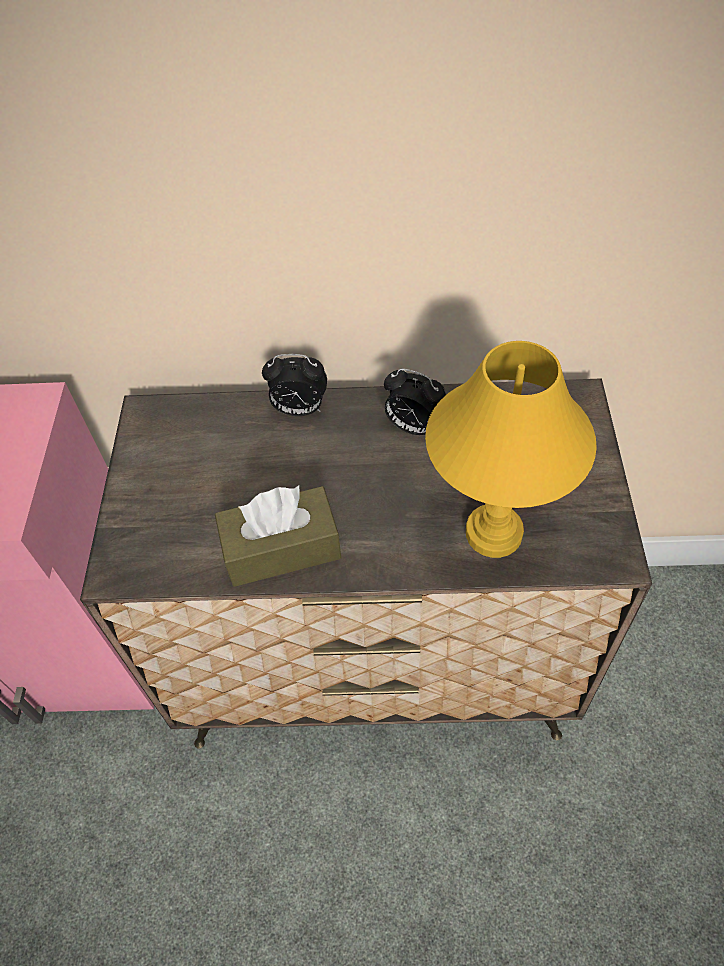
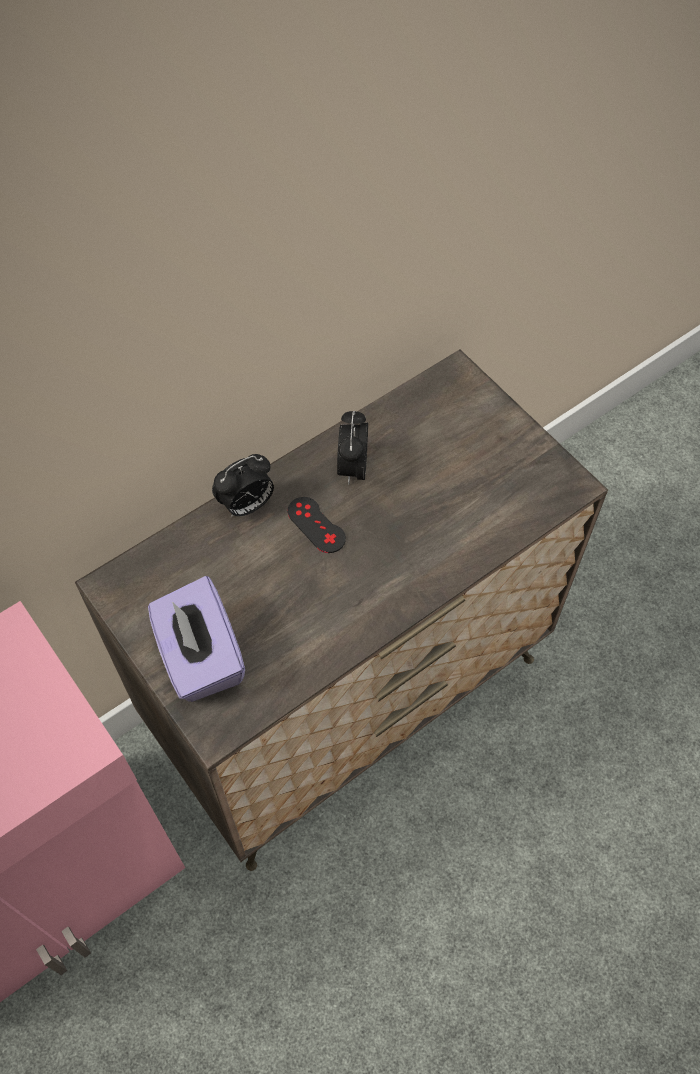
camera: 40 degrees left, 5 degrees up
brown tissue box [215,486,341,587] -> none
alarm clock [384,368,446,435] -> alarm clock turned 105 degrees clockwise [337,411,368,485]
yellow table lamp [425,341,597,558] -> none
none -> purple tissue box [148,576,245,702]
none -> black game controller [287,497,346,553]

